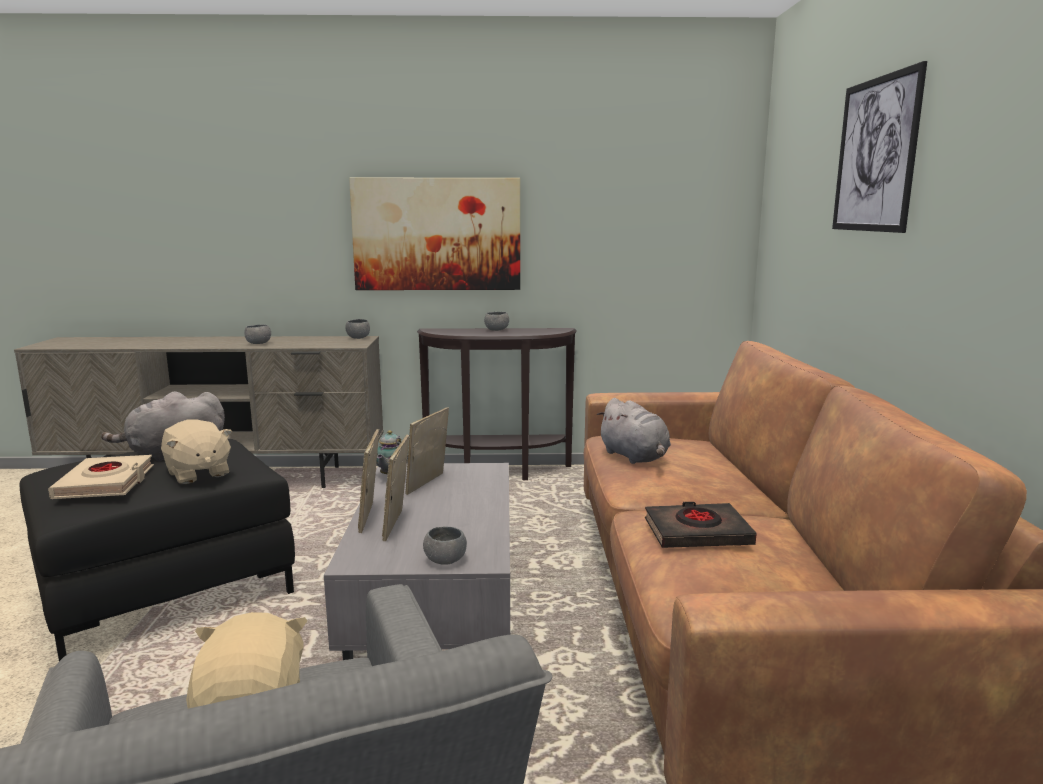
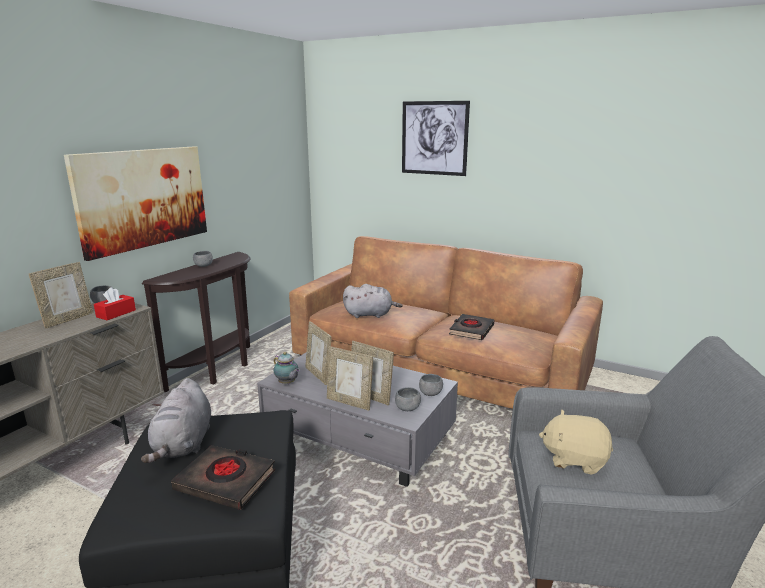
camera: 60 degrees left, 5 degrees up
beige book [48,455,154,499] -> black book [171,445,275,510]
beige plush toy [161,420,232,484] -> none
grey bowl [244,324,271,344] -> grey bowl moved to [395,387,421,411]
none -> picture frame [29,262,93,329]
none -> red tissue box [94,287,136,320]

